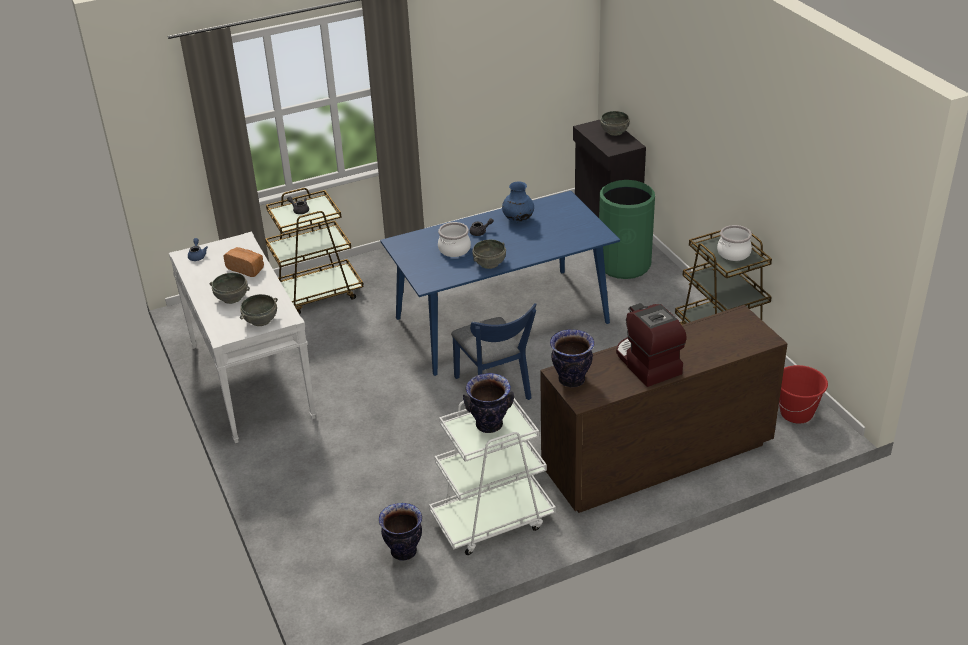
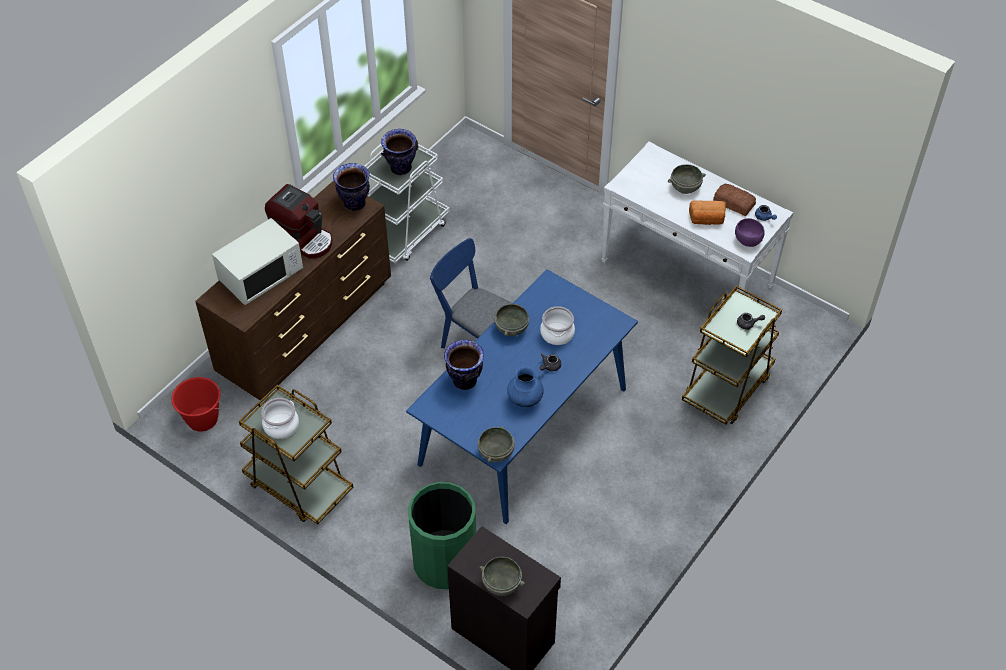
camera: 150 degrees right, 15 degrees up
grey bowl [240,294,278,326] -> grey bowl moved to [478,426,515,463]
vase [379,503,422,560] -> vase moved to [444,340,484,390]
none -> white microwave [212,218,303,305]
none -> bread [713,184,756,216]
none -> purple bowl [735,218,764,247]

